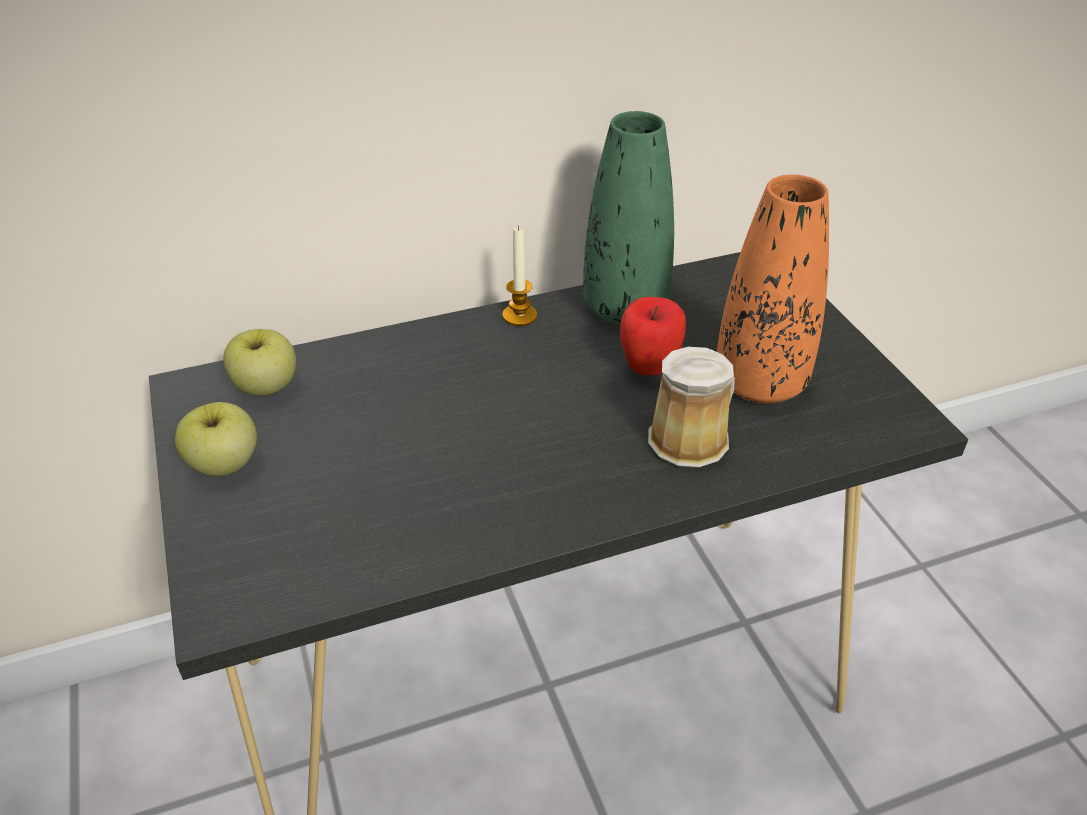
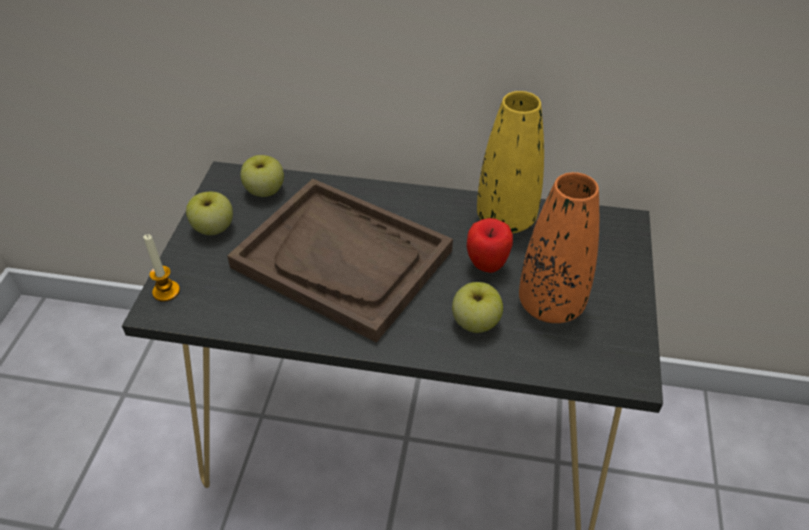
camera: 30 degrees right, 5 degrees up
candle [503,226,537,326] -> candle moved to [143,234,180,302]
green vase [583,111,674,325] -> yellow vase [477,91,544,234]
mug [648,347,735,468] -> apple [452,282,503,333]
none -> brown tray [227,179,453,343]

